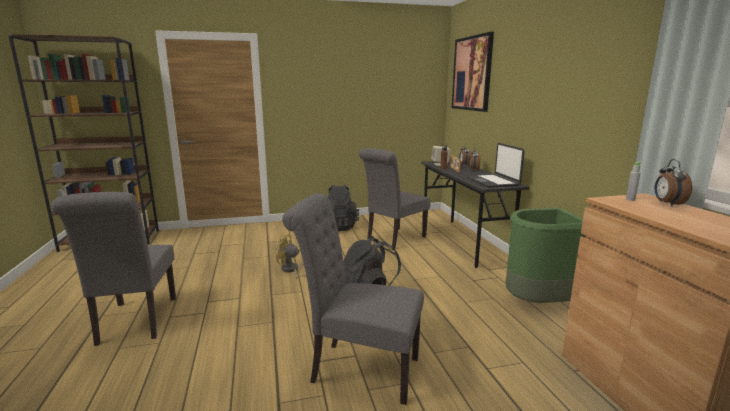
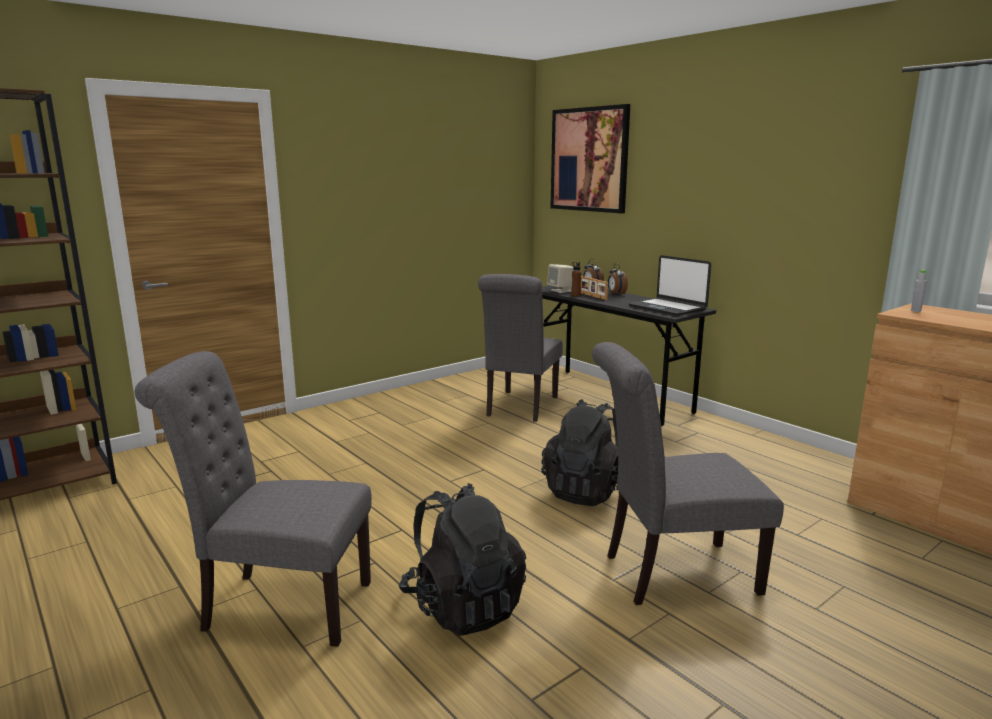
camera: 25 degrees left, 0 degrees up
grey chair [51,192,176,346] -> grey chair turned 135 degrees clockwise [134,351,372,647]
yellow fan [276,234,304,278] -> none
black backpack [328,185,359,231] -> black backpack moved to [399,483,526,636]
green trash can [505,208,585,303] -> none
alarm clock [655,159,692,206] -> none

